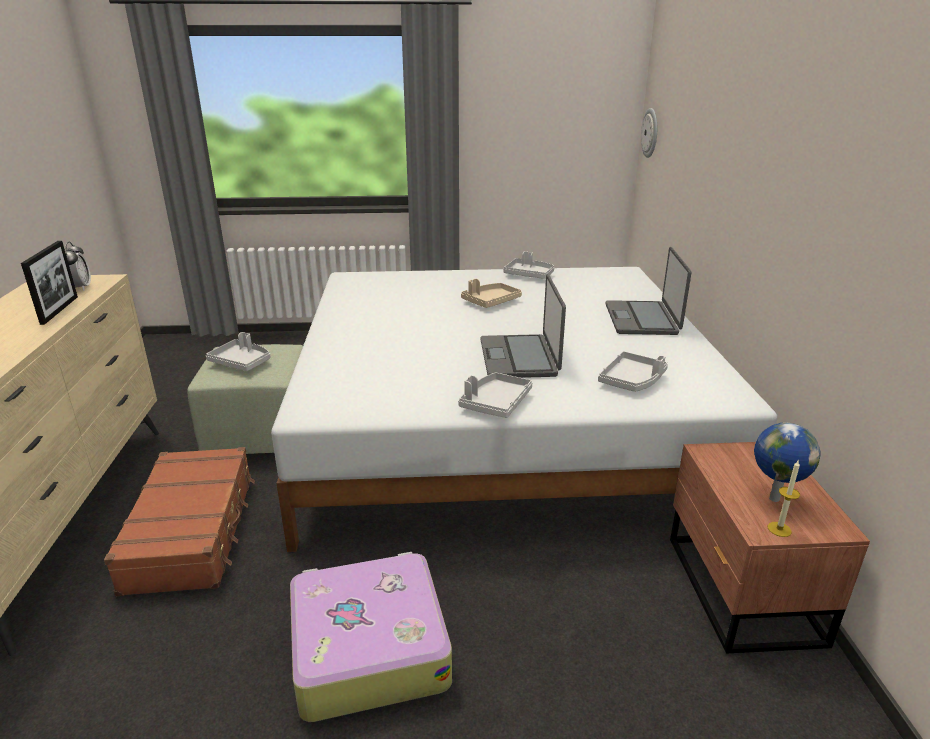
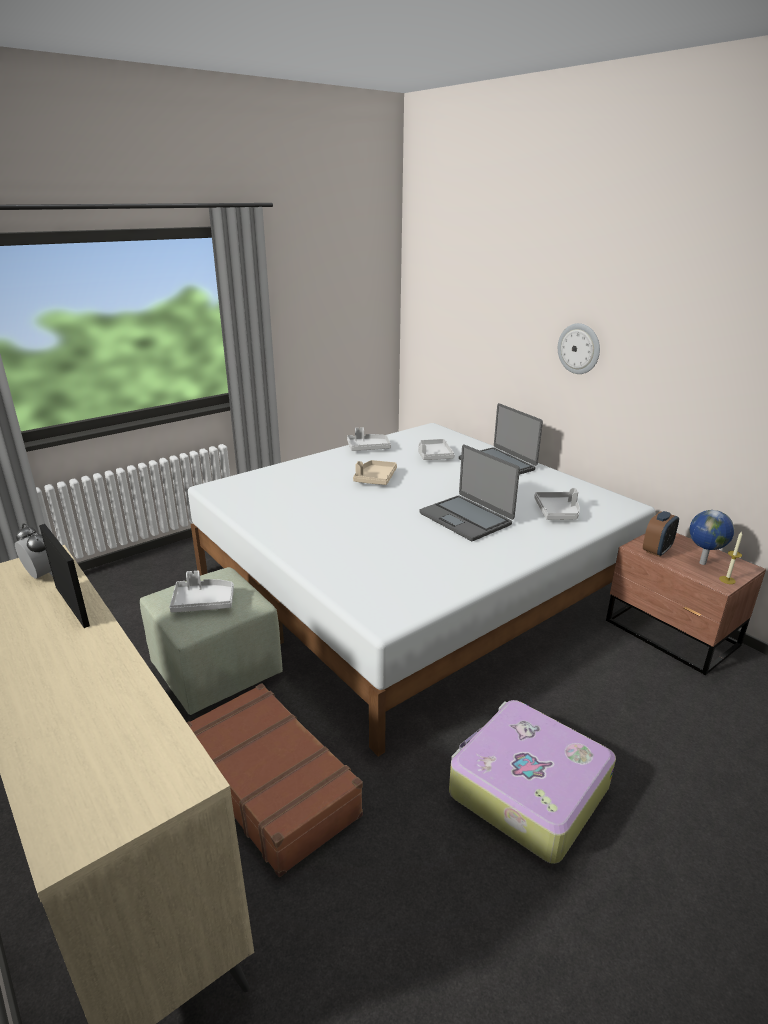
camera: 35 degrees left, 0 degrees up
grey tray [458,373,532,418] -> grey tray moved to [418,439,455,460]
wall clock [641,108,657,158] -> wall clock moved to [558,323,600,374]
none -> alarm clock [643,511,679,557]

